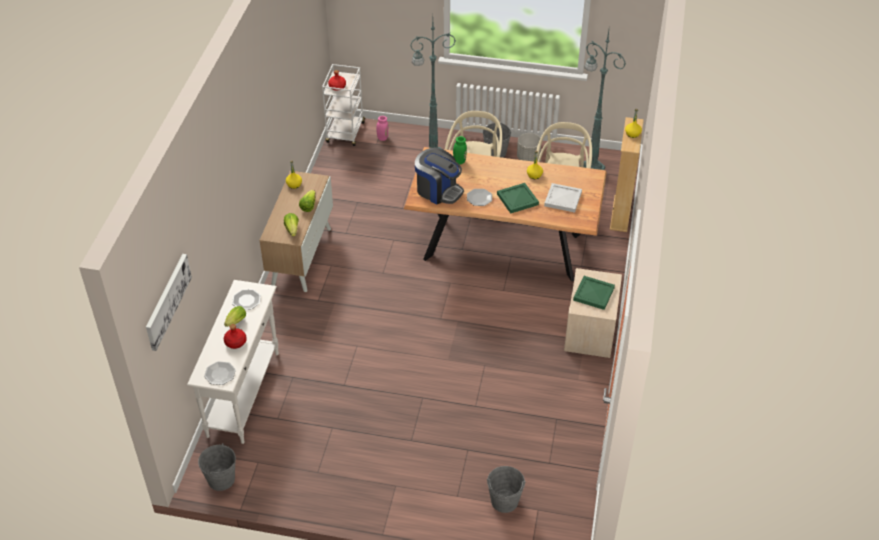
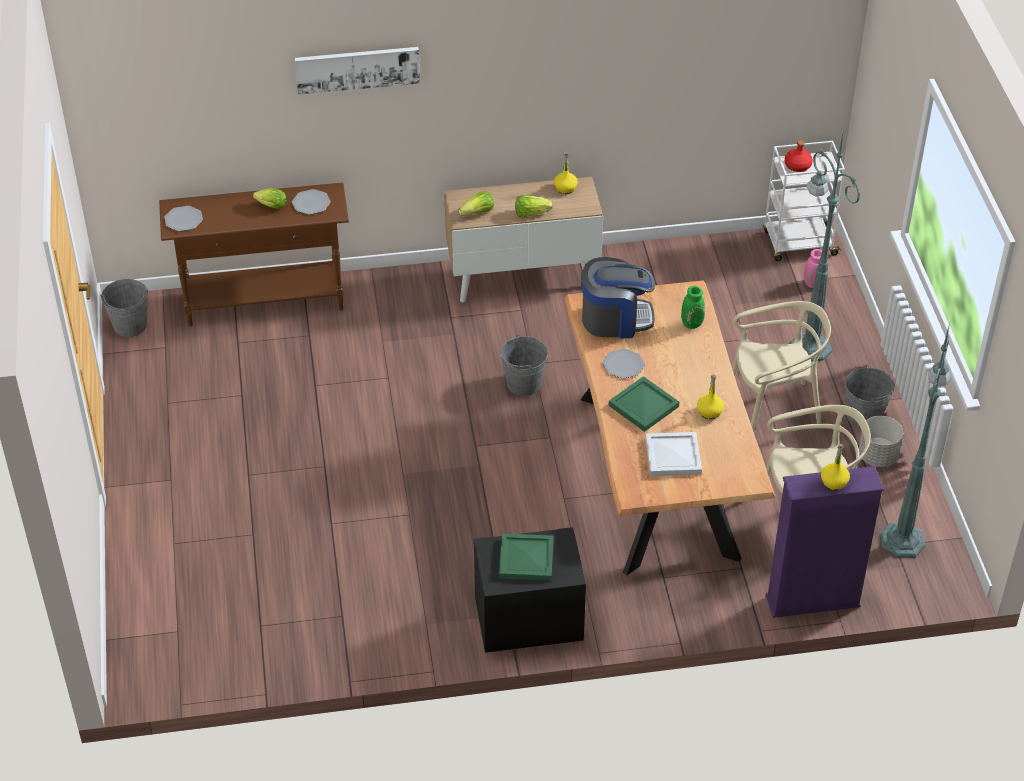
camera: 70 degrees right, 0 degrees up
picture [146,254,192,351] -> picture moved to [295,47,420,95]
white console table [187,280,279,444] -> brown console table [159,182,349,326]
red bottle [224,324,247,349] -> none
coffee machine [415,148,464,204] -> coffee machine turned 105 degrees counterclockwise [581,257,655,338]
grey bucket [487,466,526,513] -> grey bucket moved to [500,335,548,396]
beige nightstand [564,268,622,358] -> black nightstand [474,527,586,653]
beige bookcase [610,117,644,232] -> purple bookcase [766,466,884,618]

